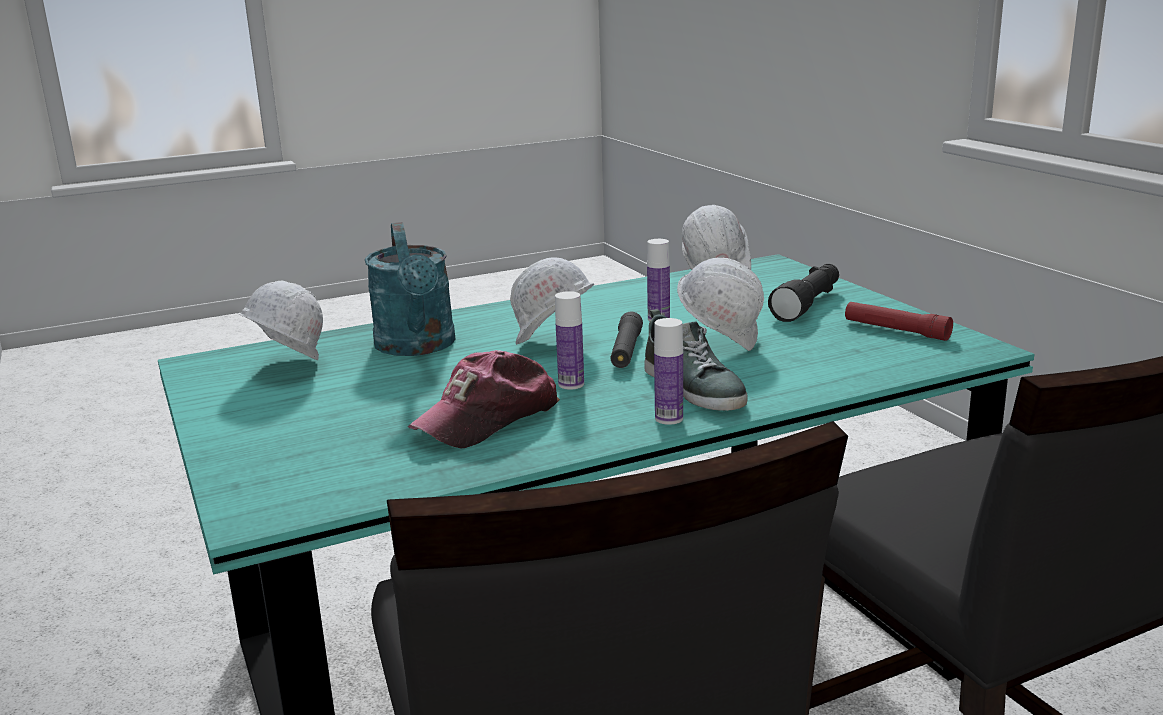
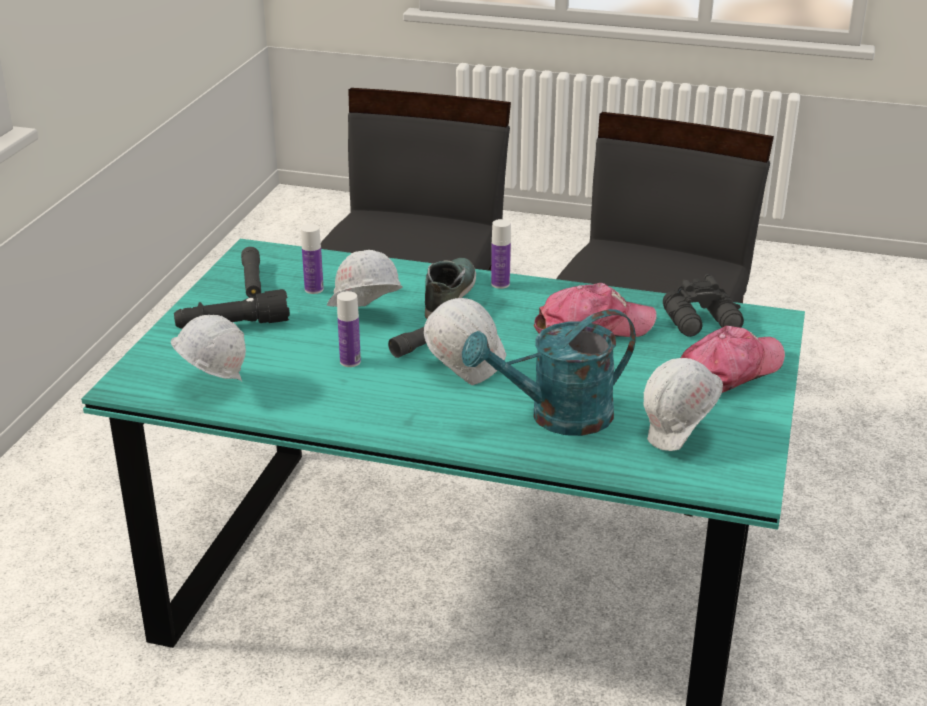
camera: 140 degrees left, 10 degrees up
turquoise watering can [365,222,455,356] -> turquoise watering can turned 135 degrees counterclockwise [462,309,636,436]
bottle [555,291,584,390] -> bottle moved to [301,224,324,294]
red flashlight [845,302,953,341] -> black flashlight [241,247,261,299]
none -> black binoculars [663,274,744,337]
none -> cap [681,326,785,393]

